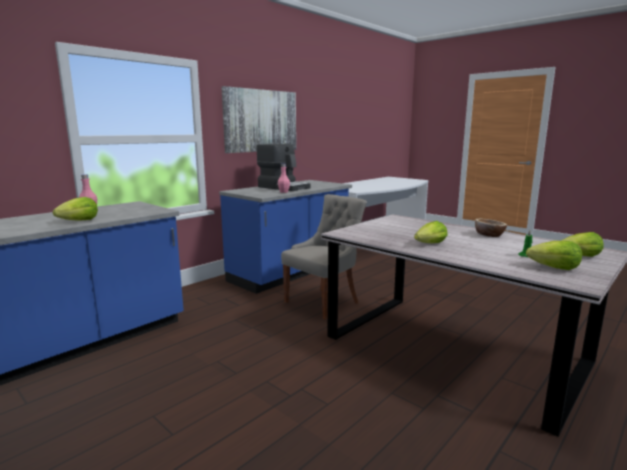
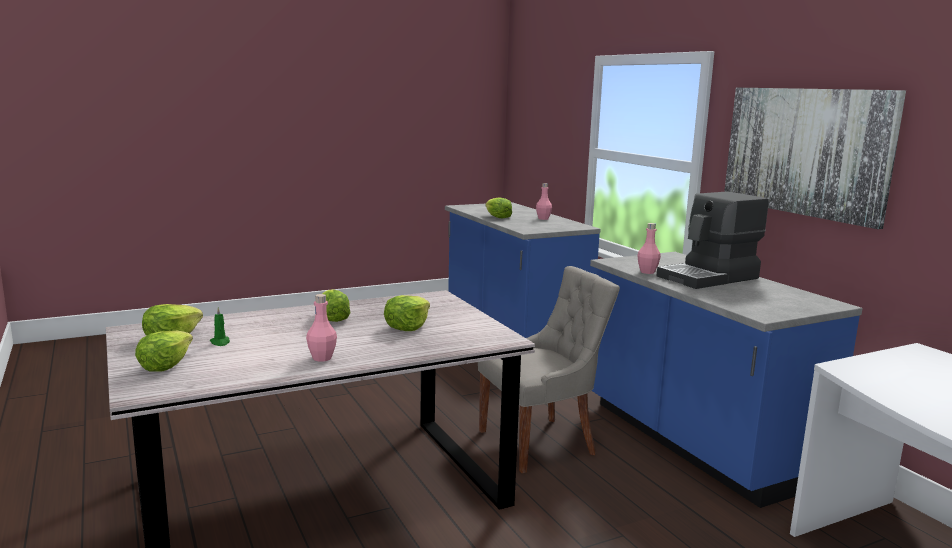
camera: 110 degrees right, 0 degrees up
grey chair [281,194,367,320] -> grey chair turned 90 degrees counterclockwise [478,266,620,473]
bowl [475,219,507,237] -> pink bottle [306,294,337,362]
none -> lettuce [384,295,430,331]

